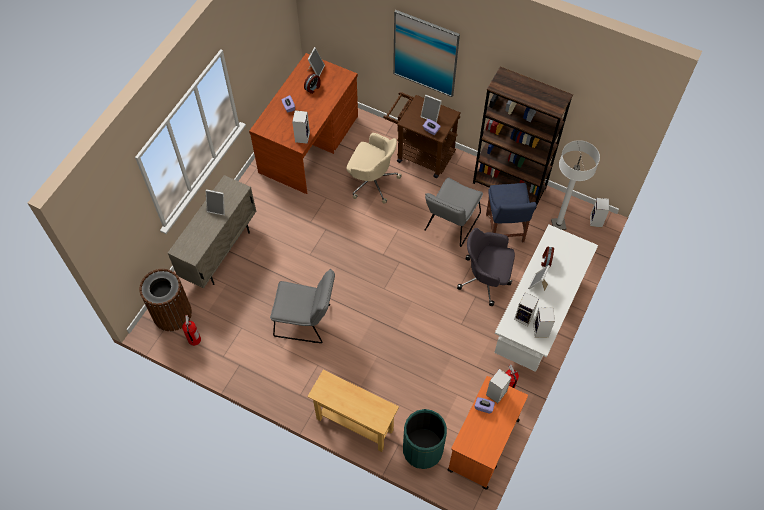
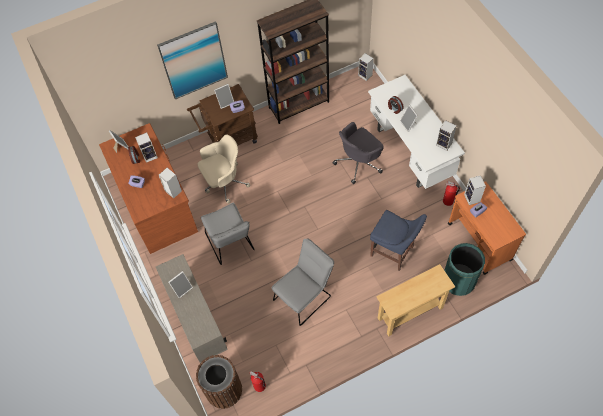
camera: 50 degrees left, 0 degrees up
grey chair [425,177,483,247] -> grey chair moved to [201,203,255,265]
blue chair [486,183,537,242] -> blue chair moved to [370,210,427,271]
speaker [514,292,539,326] -> speaker moved to [135,133,158,163]
white floor lamp [551,140,600,230] -> none

